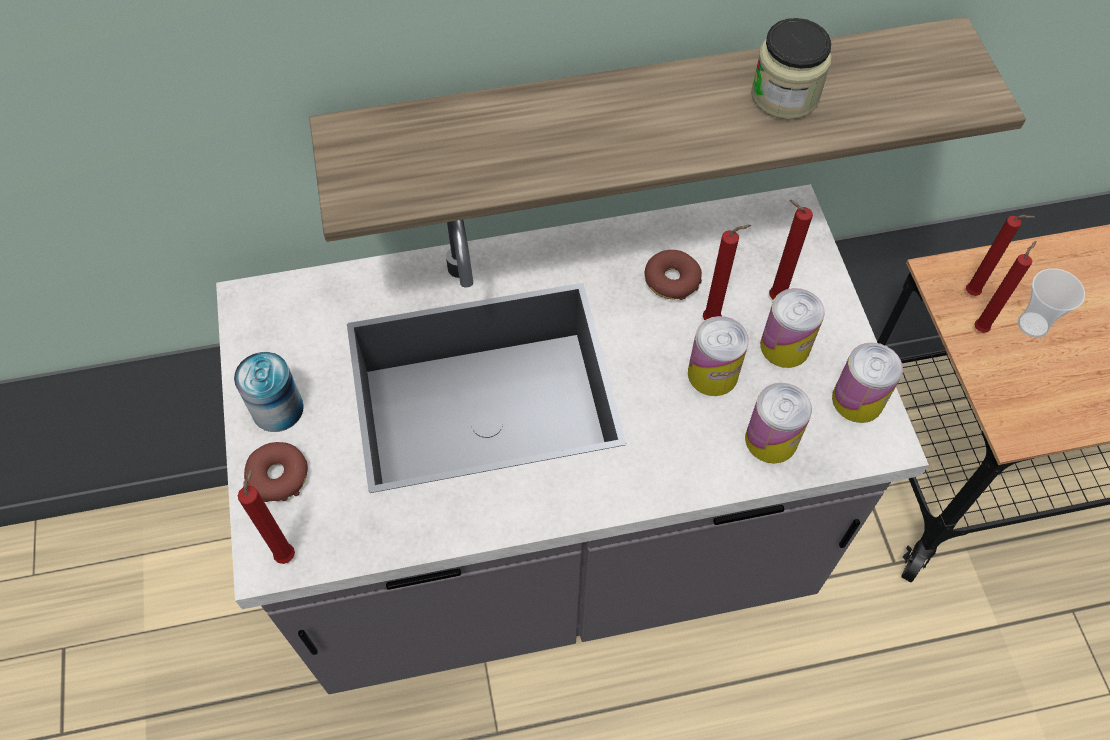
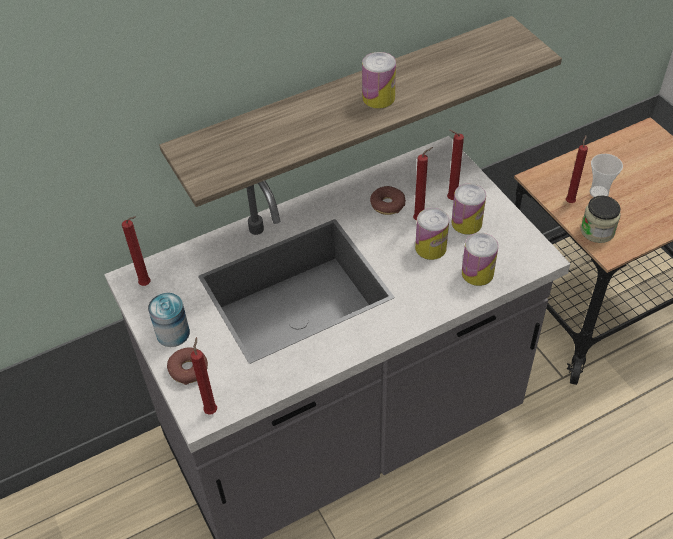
camera: 15 degrees left, 10 degrees down
jar [751,18,832,120] -> jar moved to [581,195,620,243]
can [832,343,903,423] -> can moved to [362,52,396,109]
red candle [966,215,1035,296] -> red candle moved to [122,216,151,286]

